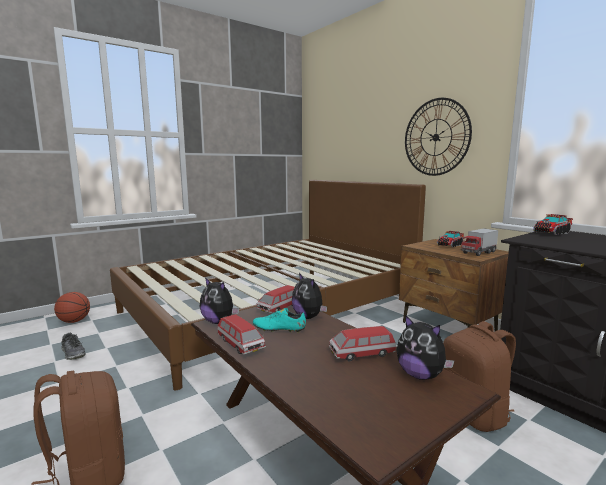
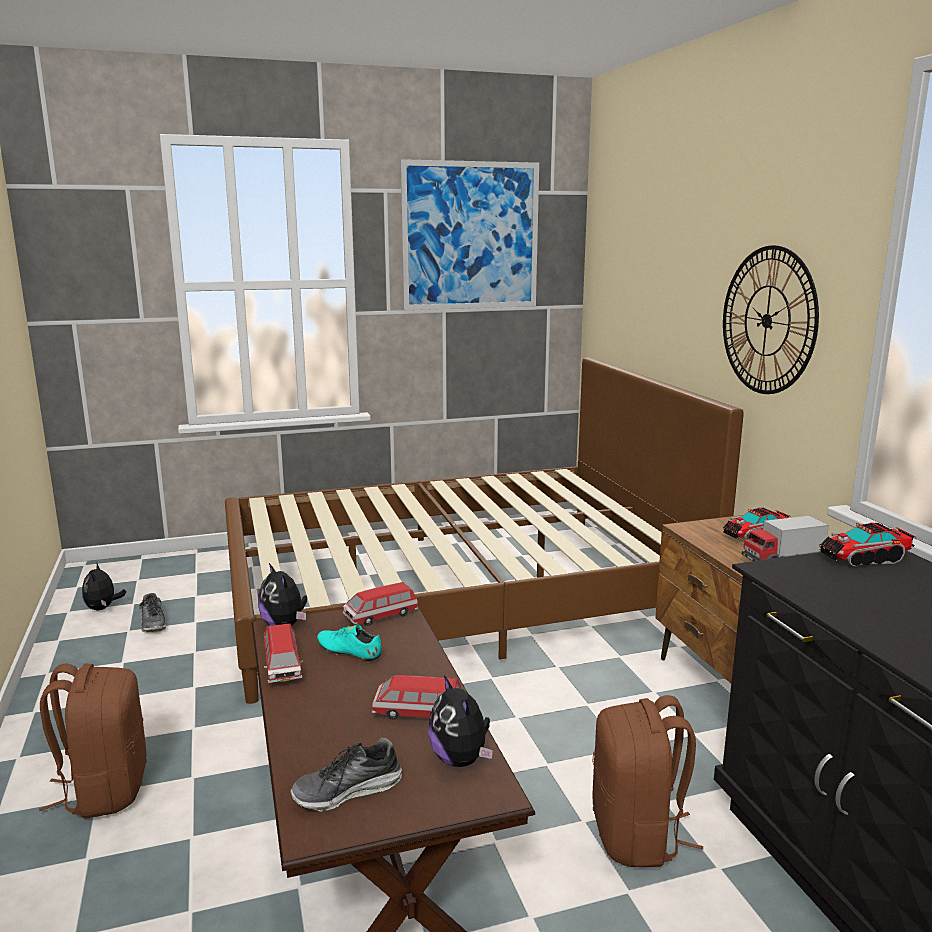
camera: 20 degrees right, 5 degrees up
basketball [54,292,90,323] -> none
plush toy [292,273,327,319] -> plush toy moved to [82,562,126,610]
none -> shoe [291,738,402,812]
none -> picture [400,159,539,310]

